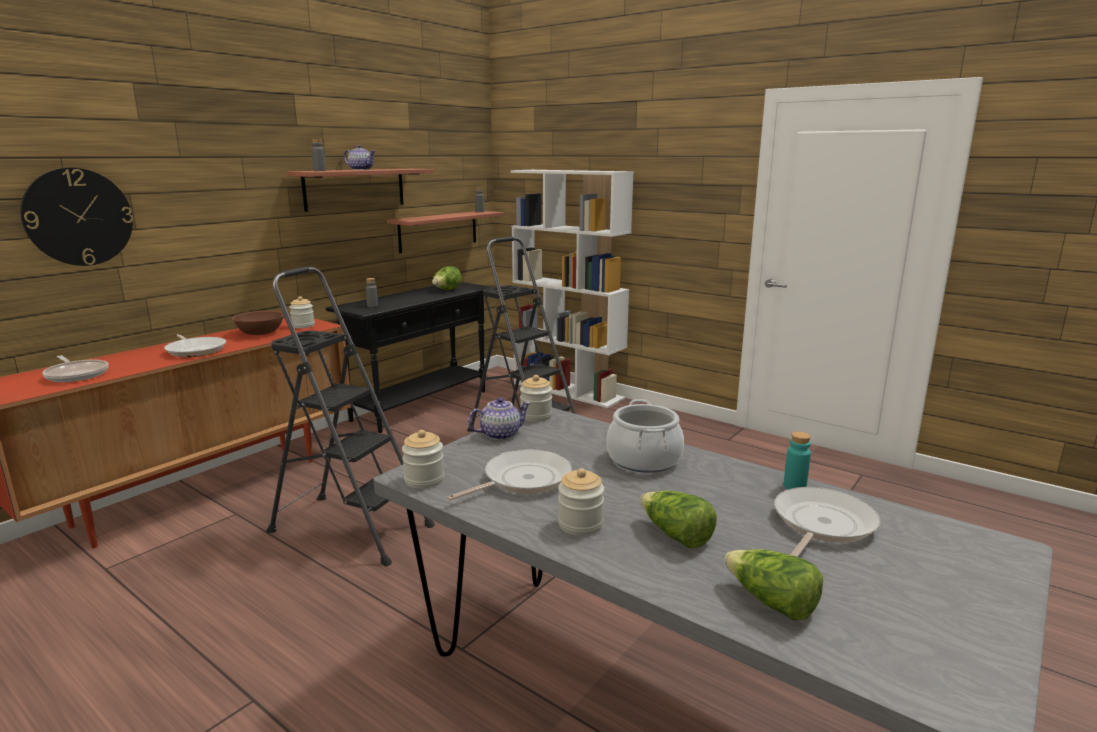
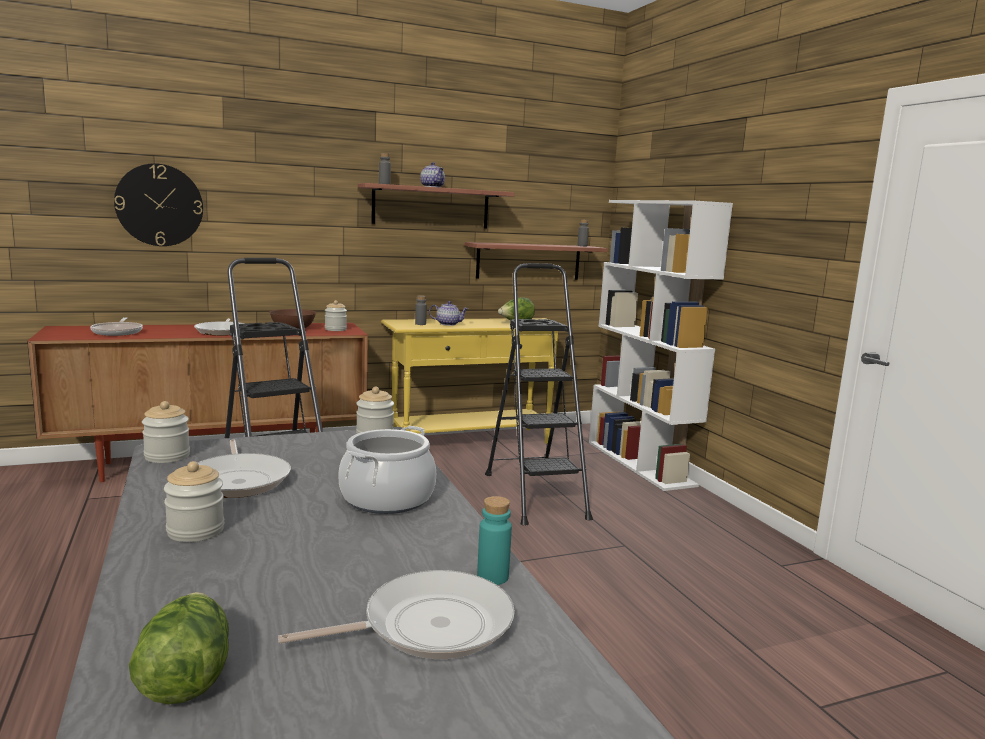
camera: 30 degrees right, 5 degrees down
black console table [326,282,493,433] -> yellow console table [381,318,558,444]
frying pan [447,449,572,501] -> frying pan turned 75 degrees clockwise [197,439,291,498]
teapot [468,397,531,440] -> teapot moved to [429,301,468,326]
lettuce [640,491,717,548] -> none

